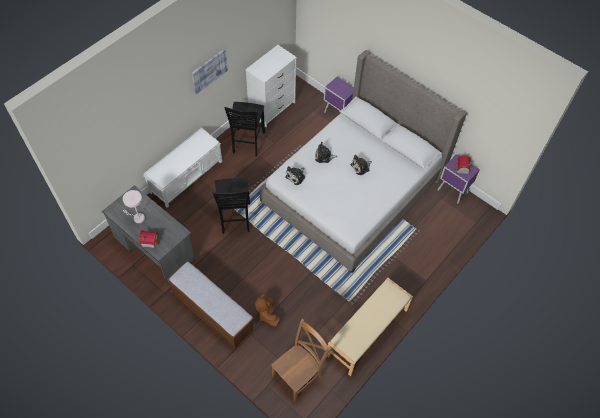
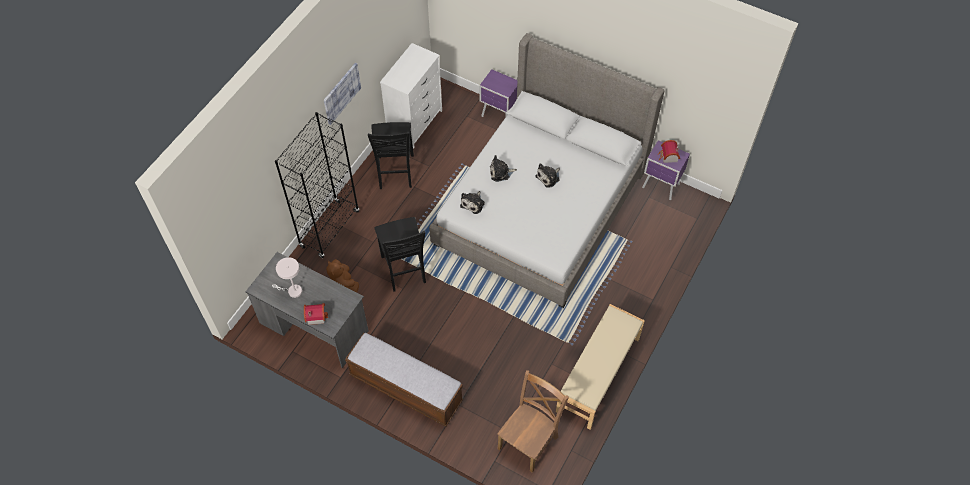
camera: 10 degrees left, 0 degrees up
white bench [143,128,222,208] -> black bookcase [275,112,359,258]
brown plush toy [255,294,280,327] -> brown plush toy moved to [326,259,359,292]

